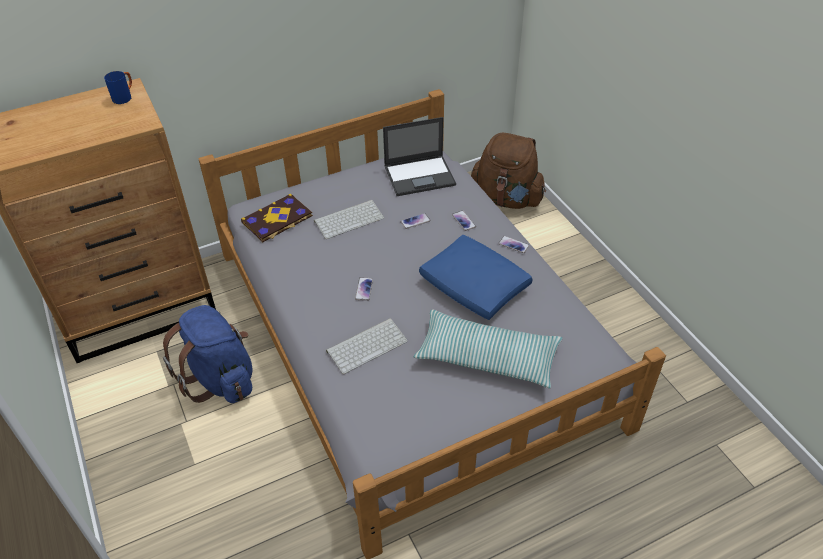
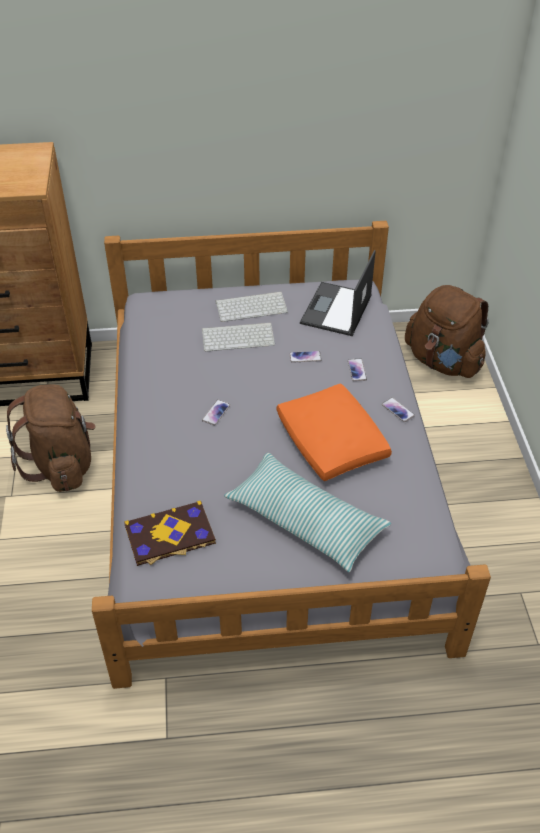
camera: 20 degrees right, 0 degrees up
blue mug [104,71,132,104] -> none
blue backpack [163,305,253,403] -> brown backpack [6,385,95,492]
book [241,194,313,242] -> book moved to [124,501,216,566]
keyboard [326,318,408,374] -> keyboard moved to [216,292,288,322]
laptop [383,117,456,196] -> laptop turned 105 degrees clockwise [300,250,376,336]
blue pillow [419,235,533,320] -> orange pillow [277,383,392,481]

